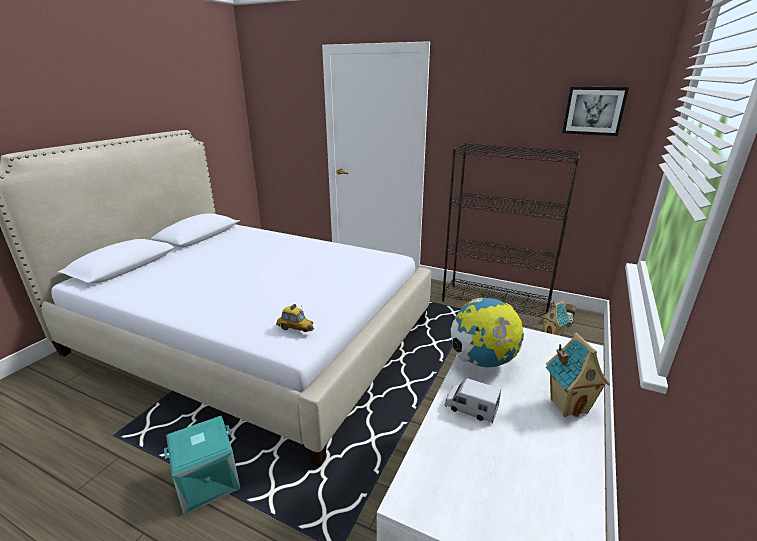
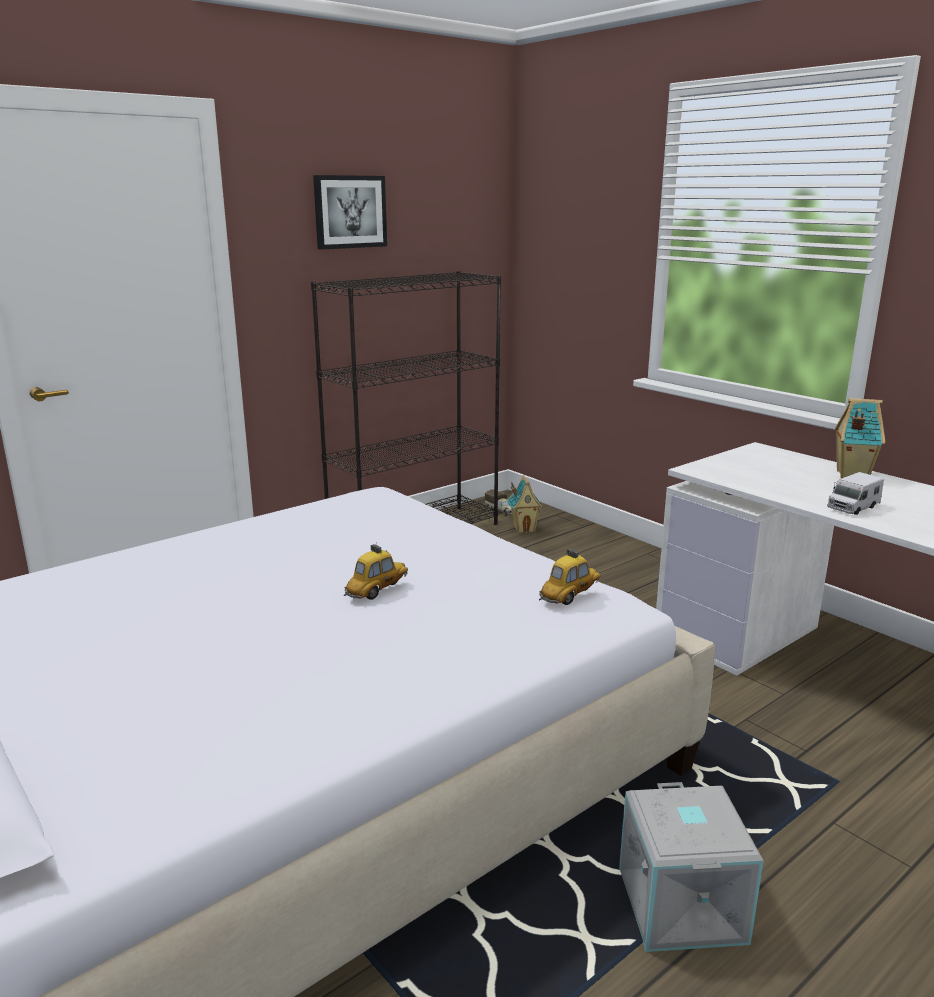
camera: 65 degrees left, 5 degrees down
turquoise storage box [164,416,240,515] -> grey storage box [619,782,764,952]
globe [451,297,524,368] -> none
picture [562,87,629,136] -> picture moved to [313,175,387,249]
none -> toy car [344,542,408,600]

